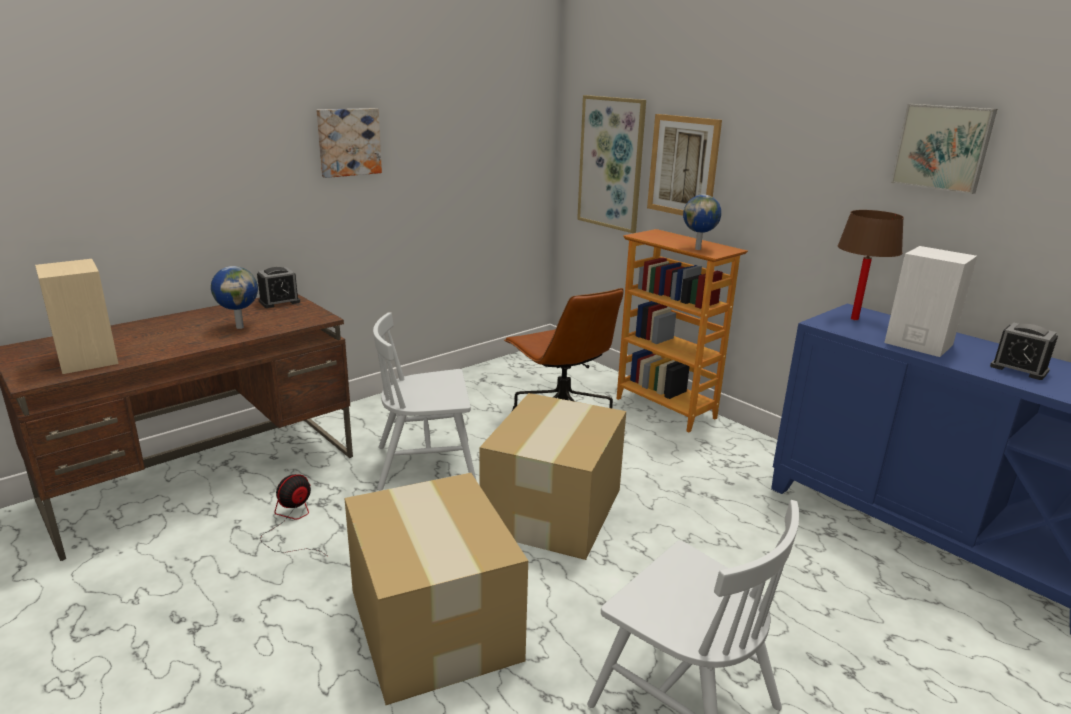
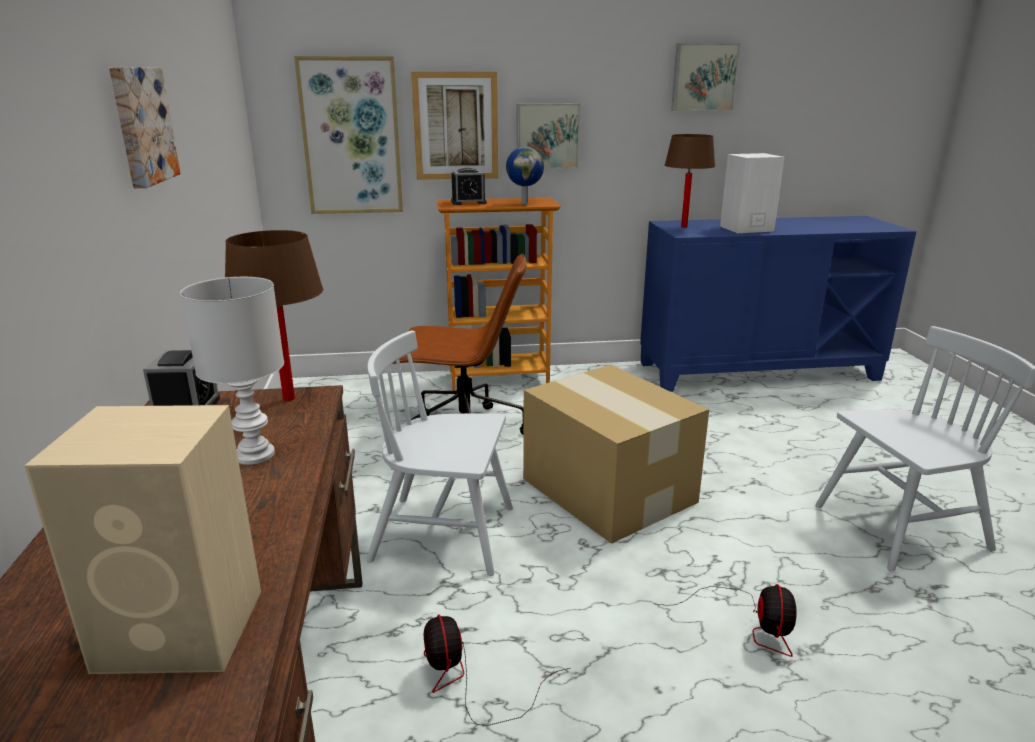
camera: 55 degrees left, 0 degrees up
globe [211,266,258,329] -> white table lamp [180,277,284,465]
cardboard box [344,473,528,705] -> fan [654,584,796,657]
white chair [373,312,476,490] -> white chair turned 75 degrees clockwise [366,331,513,576]
alarm clock [990,323,1058,380] -> alarm clock moved to [451,168,487,205]
none -> brown table lamp [225,230,323,401]
none -> picture [517,103,580,169]

